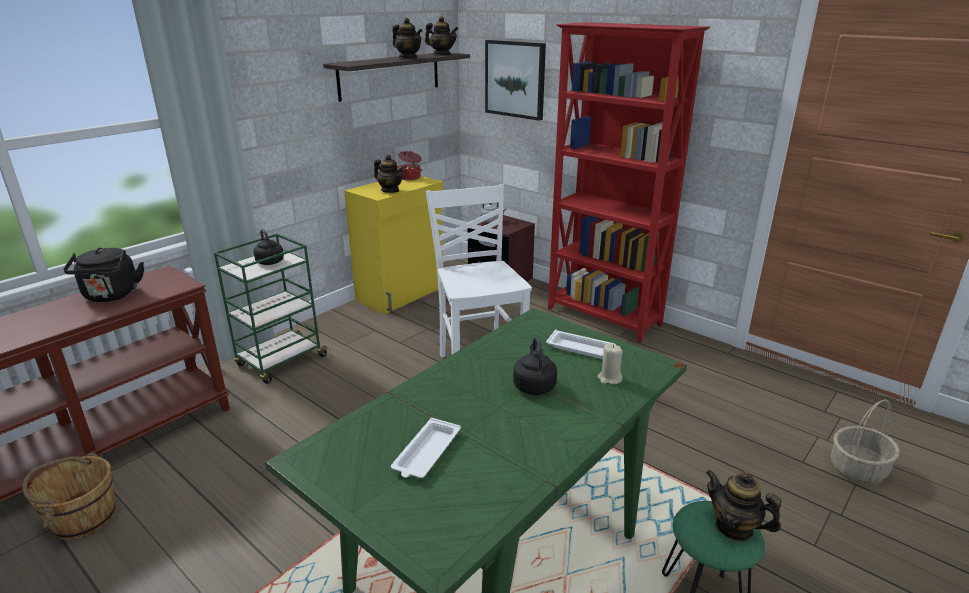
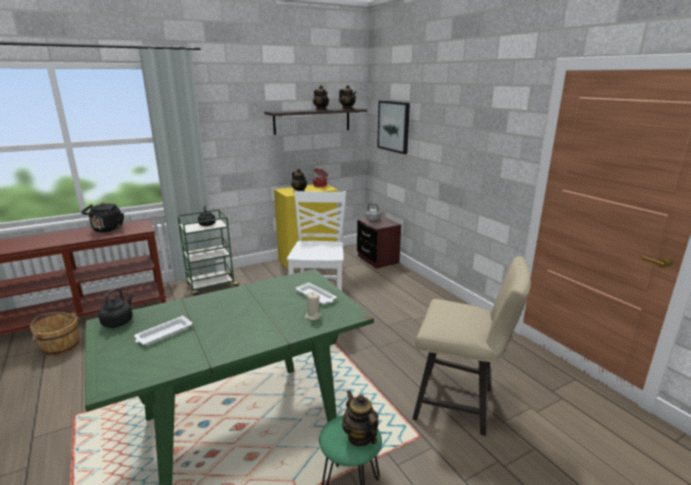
camera: 20 degrees right, 5 degrees down
black kettle [513,337,557,395] -> black kettle moved to [98,288,133,328]
red bookcase [548,22,710,343] -> none
basket [830,399,900,483] -> none
none -> beige chair [412,257,531,436]

